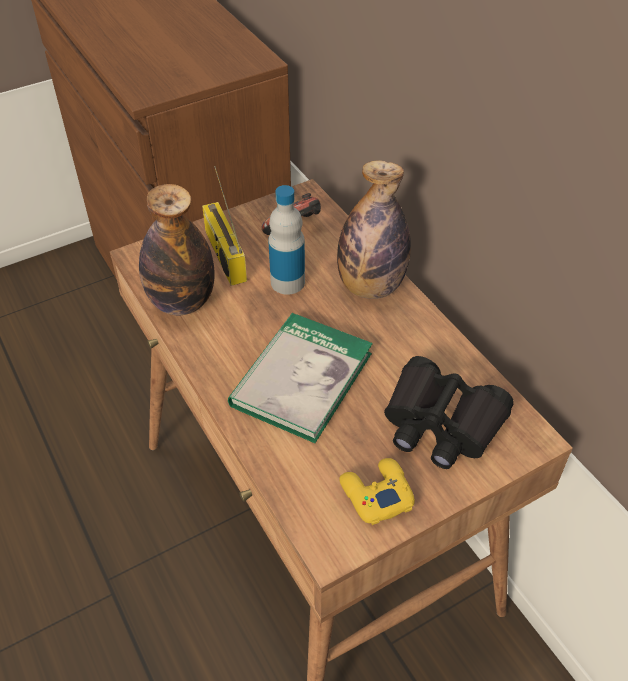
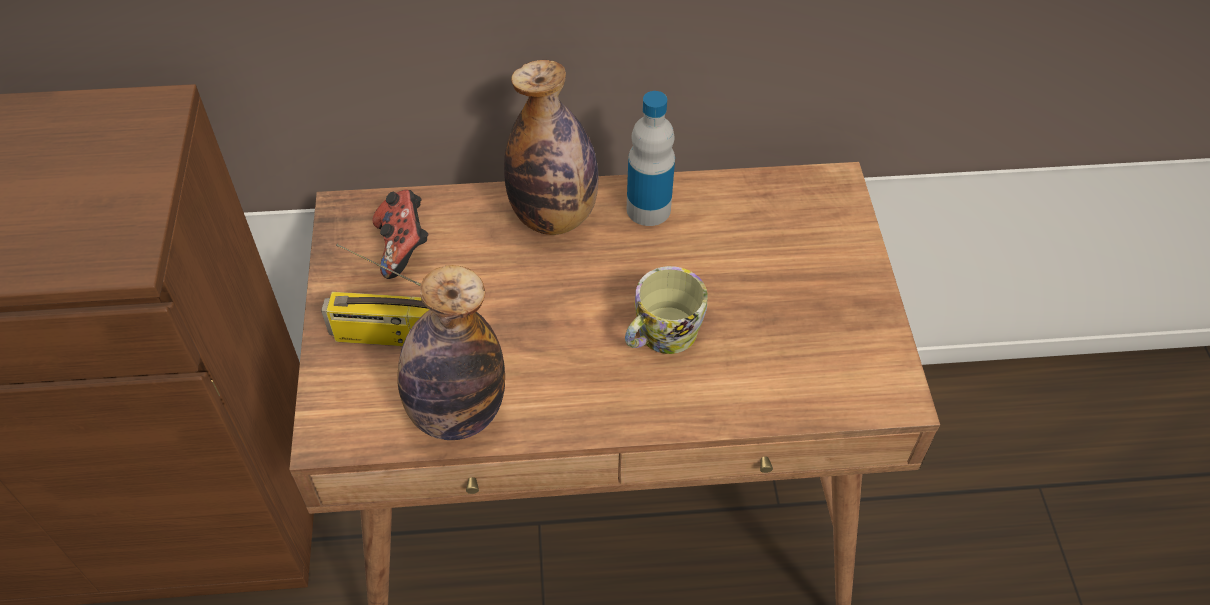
camera: 65 degrees left, 5 degrees up
book [228,313,373,443] -> mug [625,266,708,354]
bottle [268,185,305,295] -> bottle moved to [627,91,675,226]
yellow game controller [339,458,415,525] -> none
black binoculars [384,356,513,469] -> none

